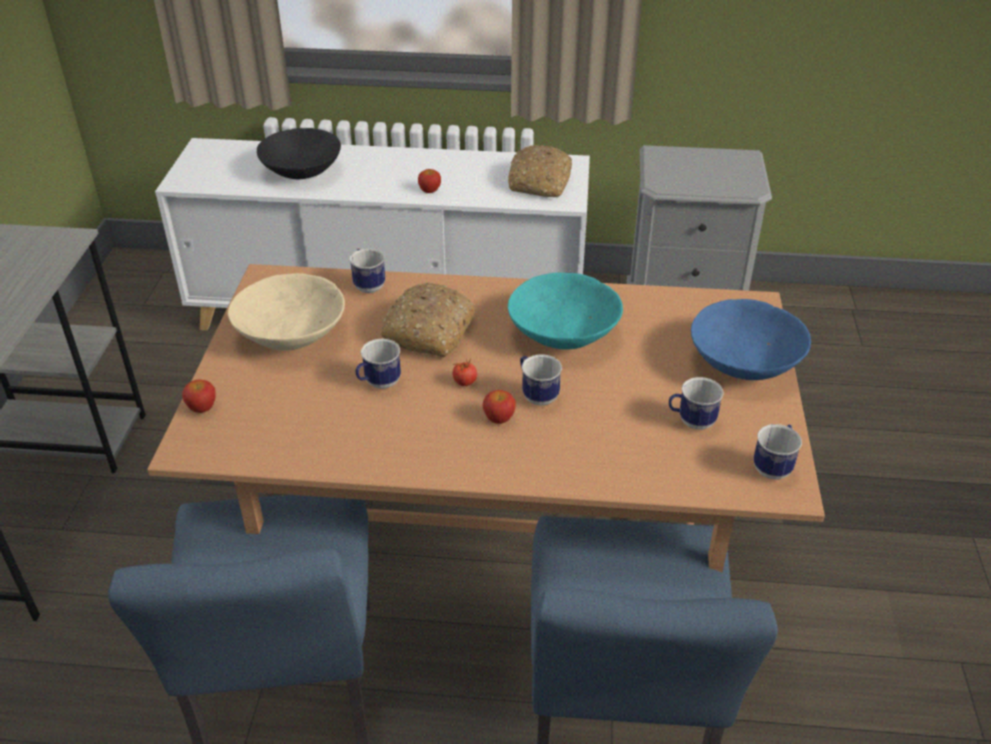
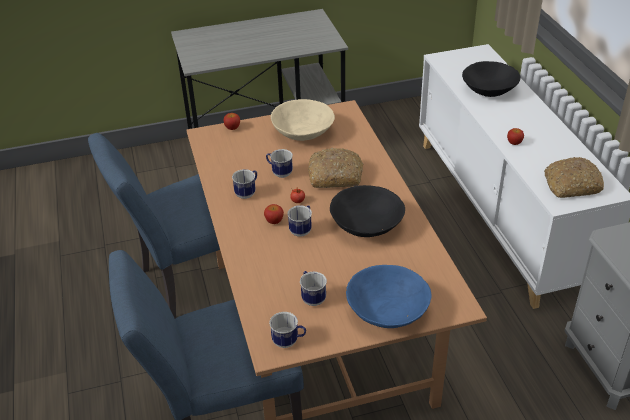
camera: 70 degrees right, 0 degrees up
mug [349,248,385,293] -> mug moved to [232,169,257,199]
turquoise bowl [508,272,623,350] -> black bowl [330,185,405,237]

